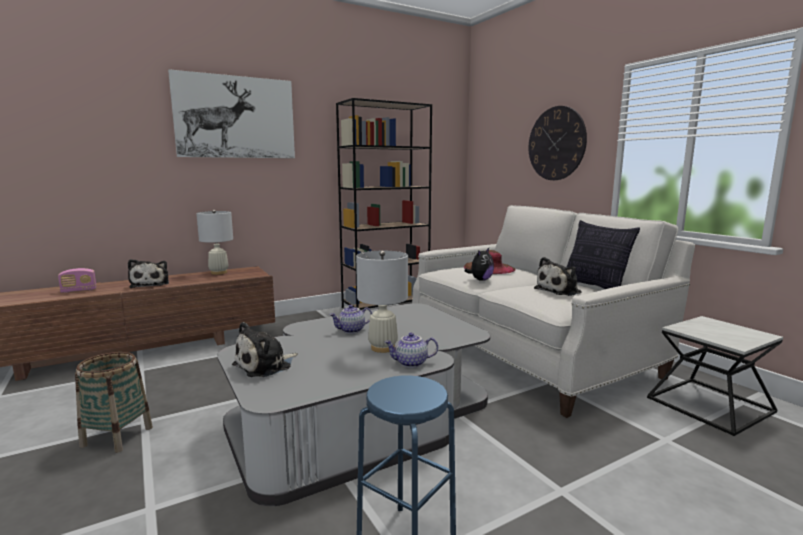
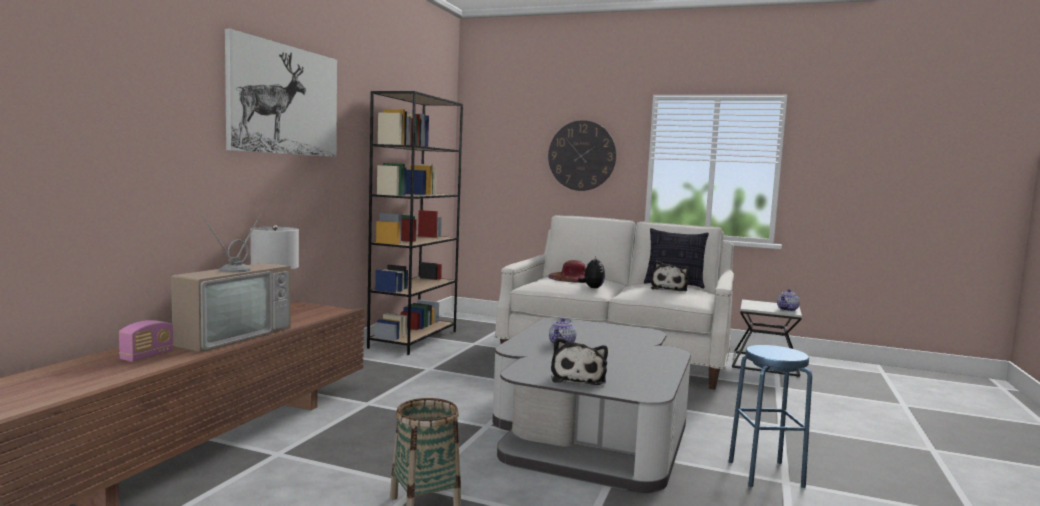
camera: 40 degrees left, 5 degrees down
plush toy [128,259,169,288] -> television [171,212,291,352]
white table lamp [356,251,408,353] -> none
teapot [385,333,438,368] -> teapot moved to [777,289,800,311]

